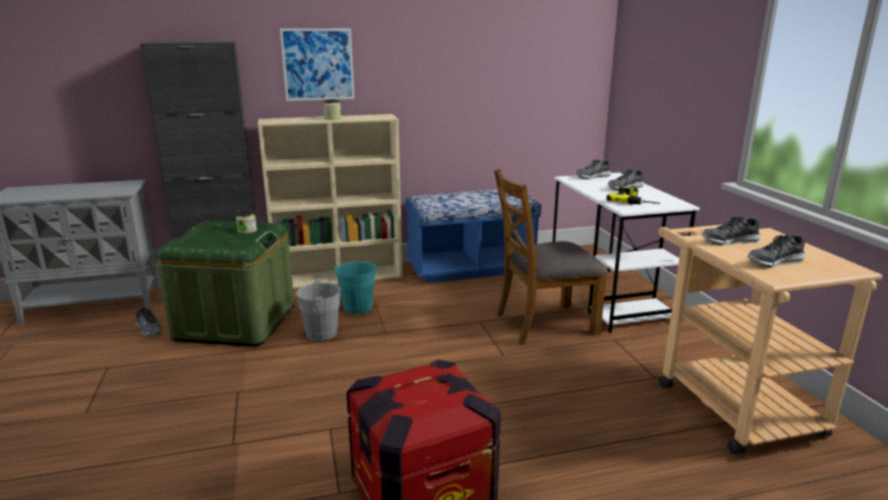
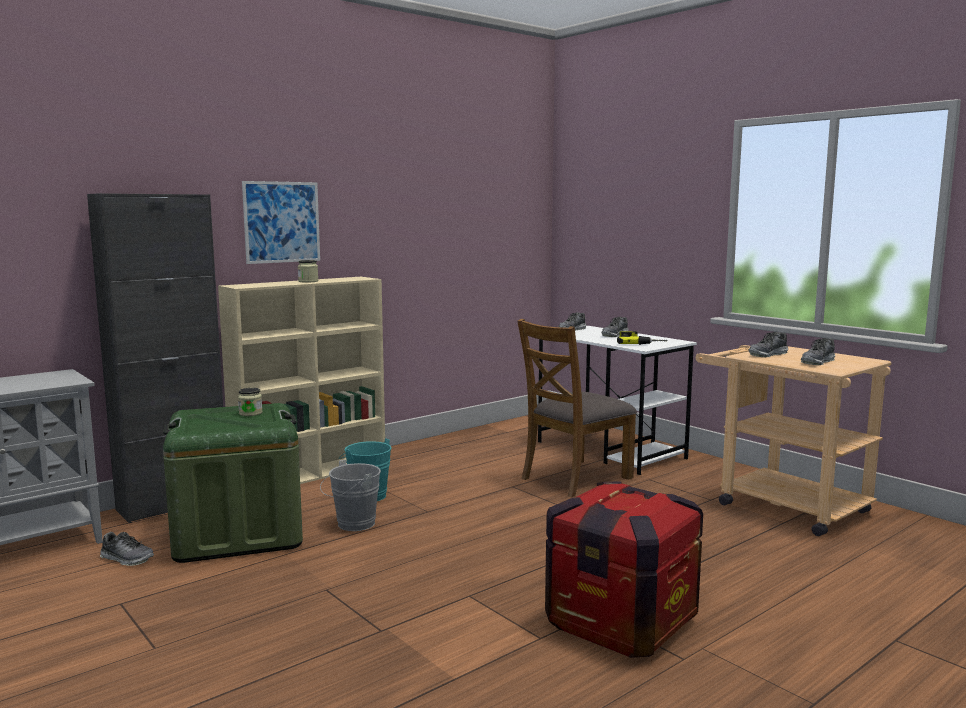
camera: 25 degrees left, 10 degrees down
blue bench [405,189,541,283] -> none

